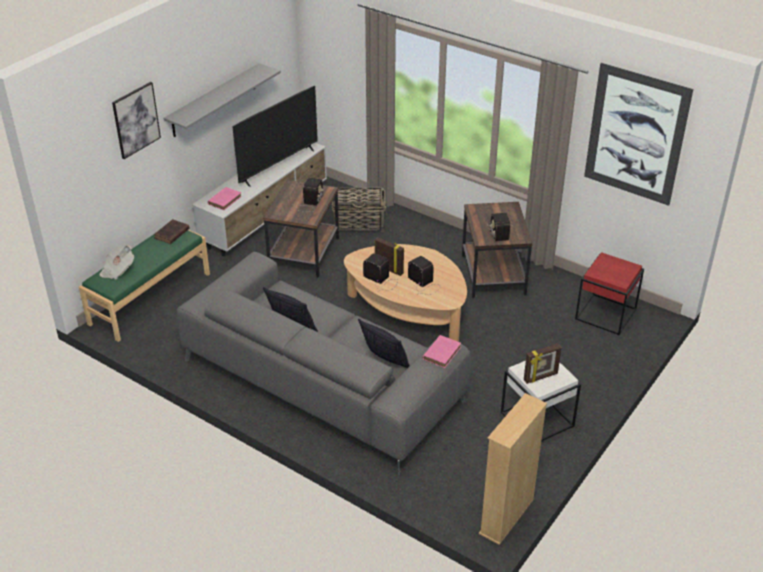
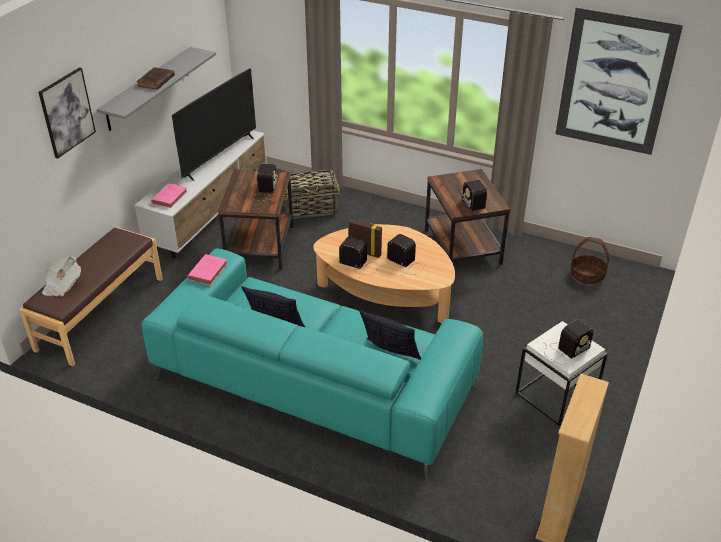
camera: 10 degrees left, 0 degrees up
green bench [79,230,210,342] -> brown bench [19,227,163,366]
brown book [154,219,190,244] -> brown book moved to [137,67,175,90]
grey sofa [177,252,471,475] -> turquoise sofa [142,249,483,481]
pink book [423,335,461,368] -> pink book moved to [187,254,228,285]
picture frame [524,343,562,384] -> radio [544,320,594,365]
red side table [575,252,644,335] -> basket [571,237,609,284]

